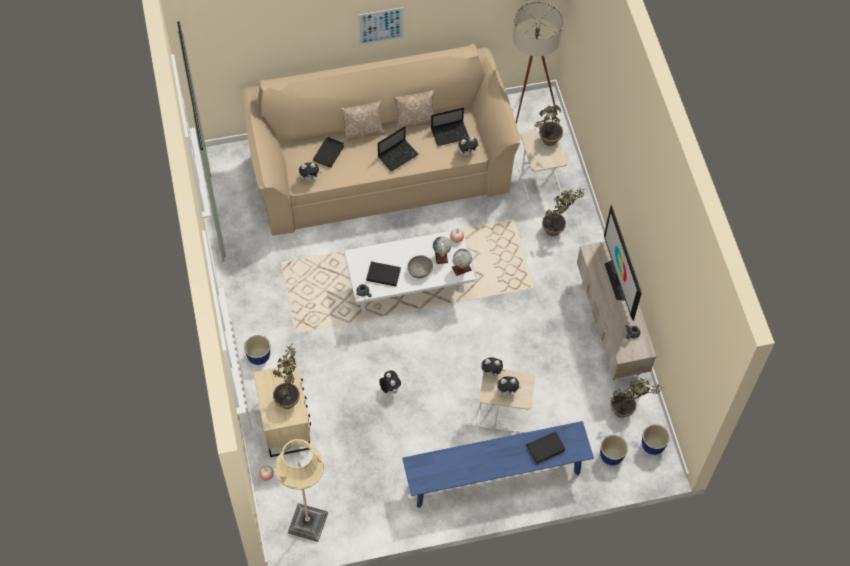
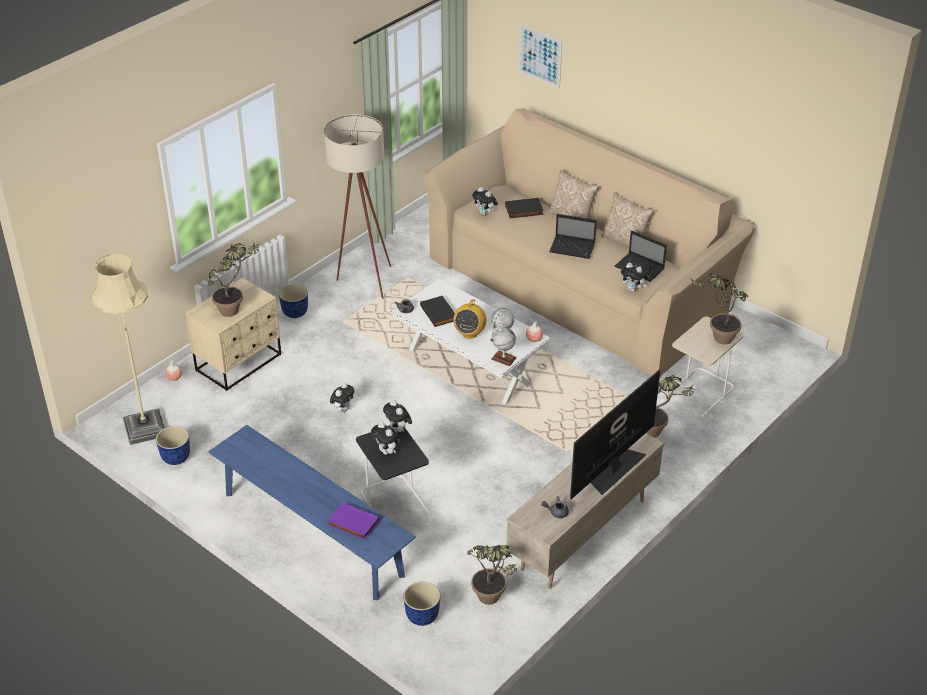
camera: 55 degrees right, 20 degrees down
picture [358,7,404,45] -> picture moved to [519,25,562,88]
grey bowl [407,255,433,278] -> radio [453,298,486,339]
beige side table [477,369,535,433] -> black side table [356,425,431,516]
beige floor lamp [513,1,563,124] -> beige floor lamp moved to [324,114,391,299]
black book [527,431,566,464] -> purple book [328,502,380,540]
planter [642,424,670,455] -> planter moved to [156,426,190,465]

